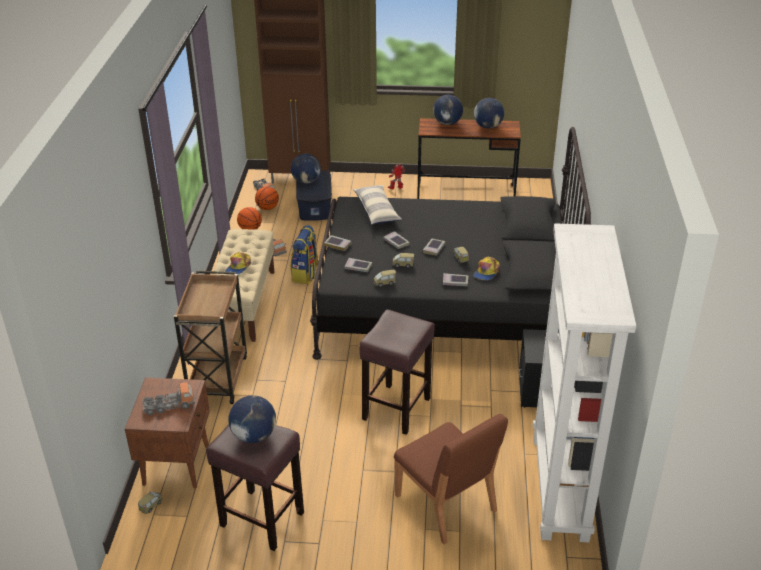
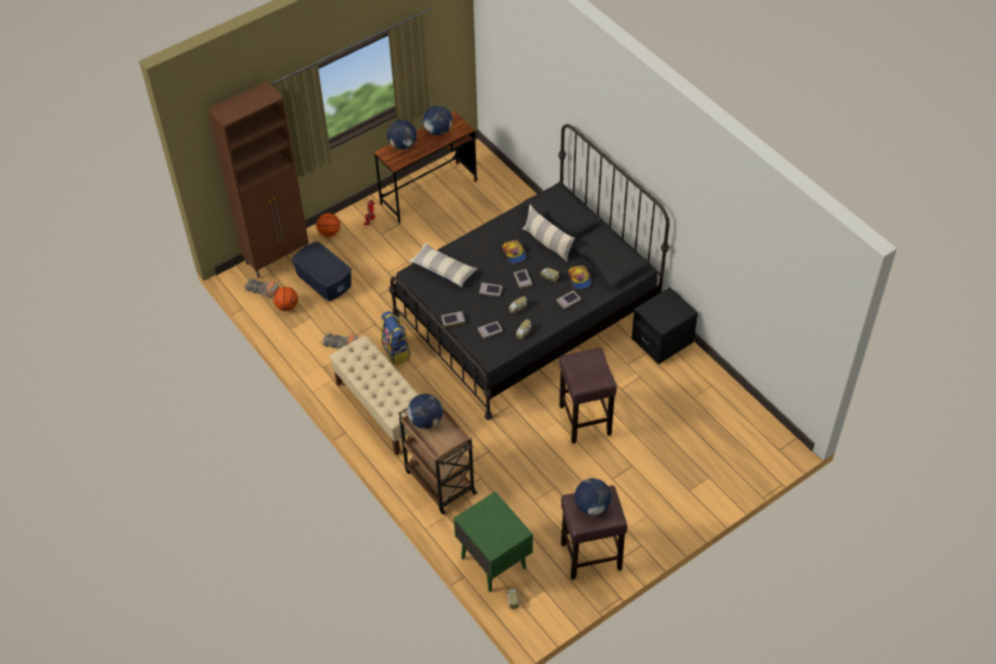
camera: 40 degrees left, 15 degrees up
brown nightstand [125,377,210,488] -> green nightstand [454,491,533,592]
toy truck [142,382,195,415] -> none
cap [225,252,251,274] -> cap moved to [502,240,526,263]
basketball [237,207,262,230] -> basketball moved to [316,213,340,237]
globe [291,154,321,184] -> globe moved to [408,394,443,429]
brown chair [394,414,508,545] -> none
white bookcase [533,223,636,542] -> none
none -> pillow [523,204,575,262]

